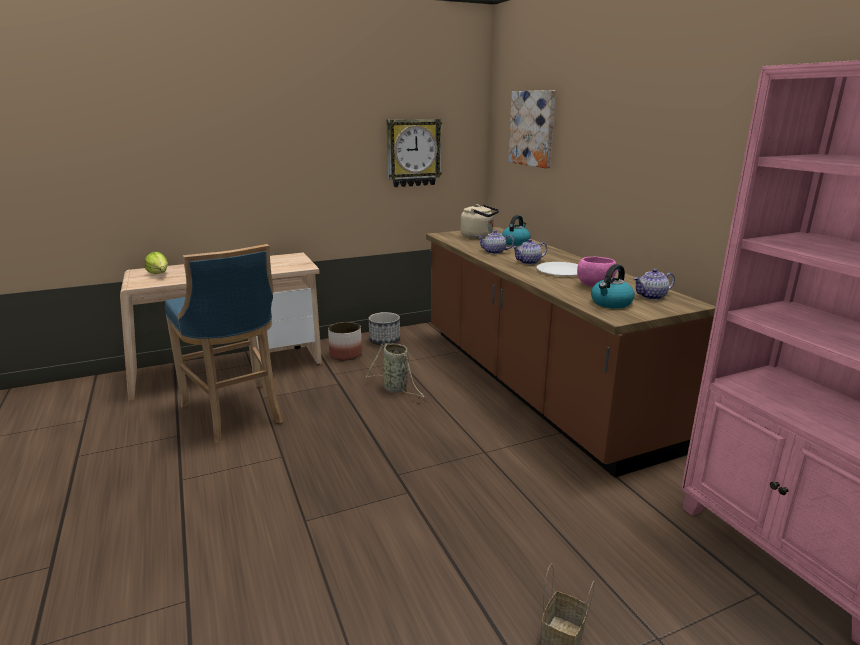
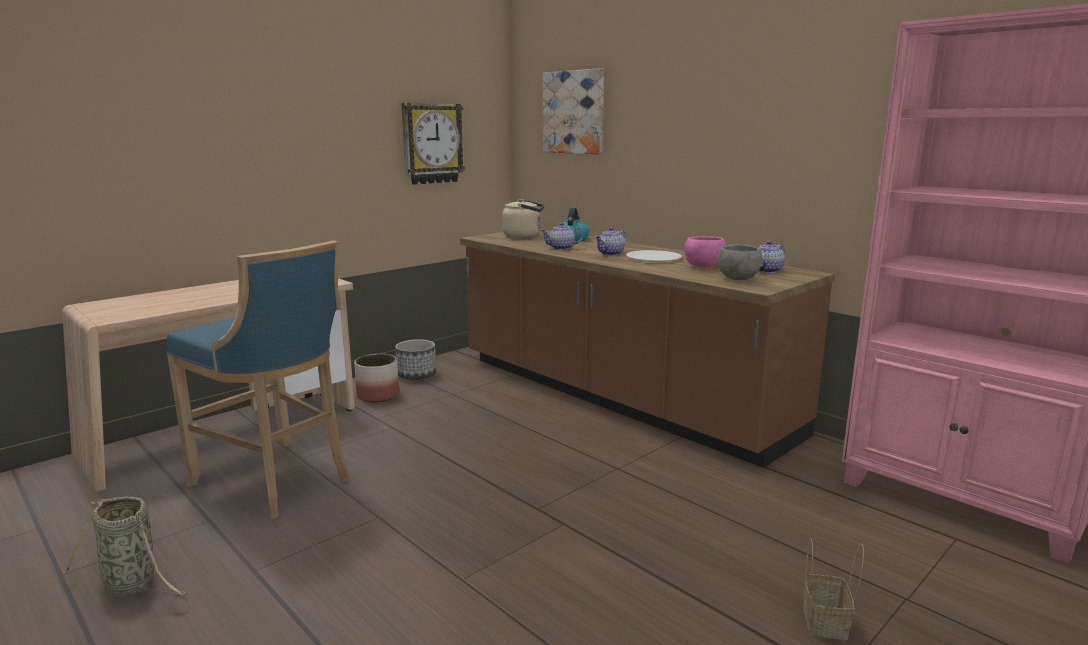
camera: 20 degrees left, 5 degrees down
lettuce [145,252,168,274] -> none
basket [365,343,426,398] -> basket moved to [63,496,189,595]
kettle [591,264,635,309] -> grey bowl [717,245,762,280]

